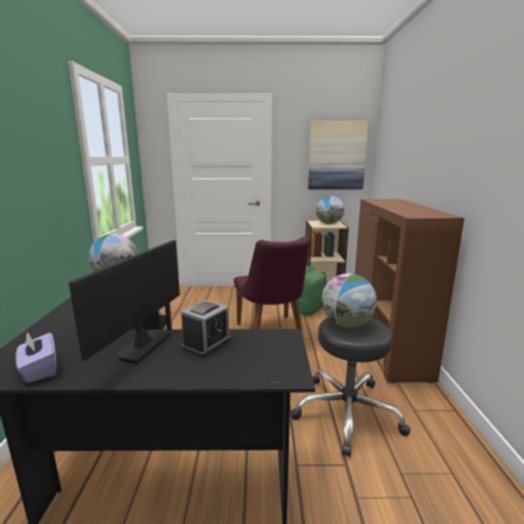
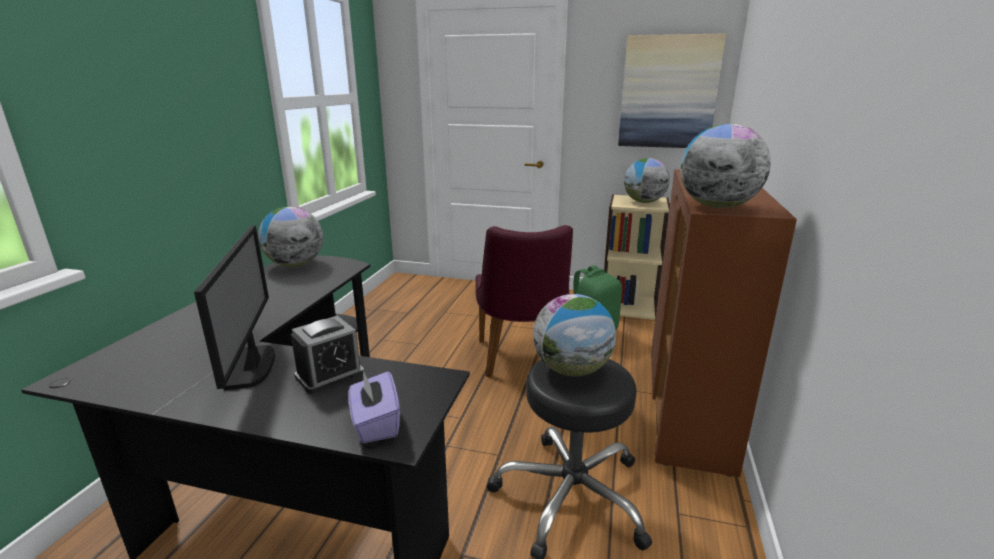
camera: 15 degrees right, 5 degrees up
purple tissue box [16,332,56,383] -> purple tissue box moved to [348,371,400,443]
monitor [69,240,180,364] -> monitor turned 135 degrees clockwise [194,225,275,390]
none -> globe [680,124,771,208]

